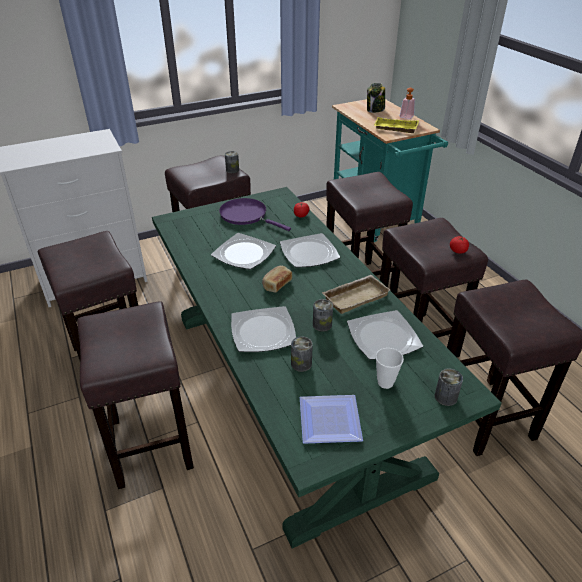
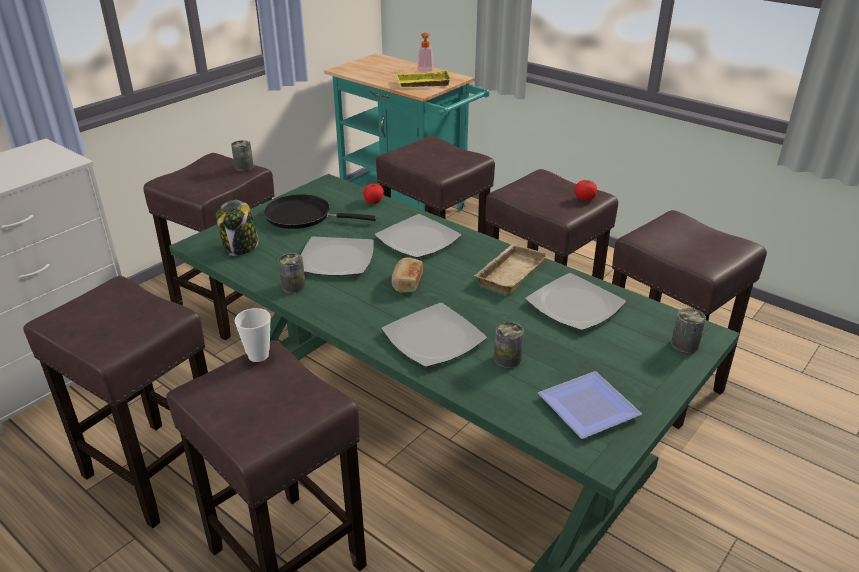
camera: 25 degrees left, 5 degrees down
purple frying pan [219,198,291,231] -> black frying pan [263,194,376,229]
can [313,299,333,332] -> can moved to [278,253,306,293]
jar [367,83,385,113] -> jar moved to [216,200,259,256]
cup [376,348,404,389] -> cup moved to [235,308,271,362]

